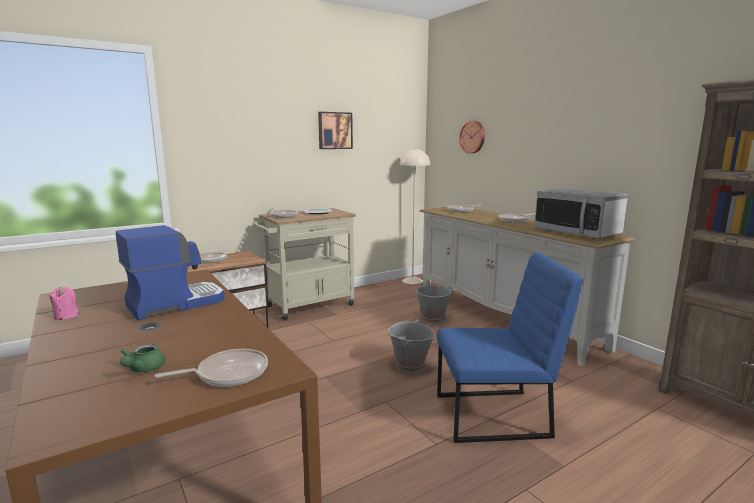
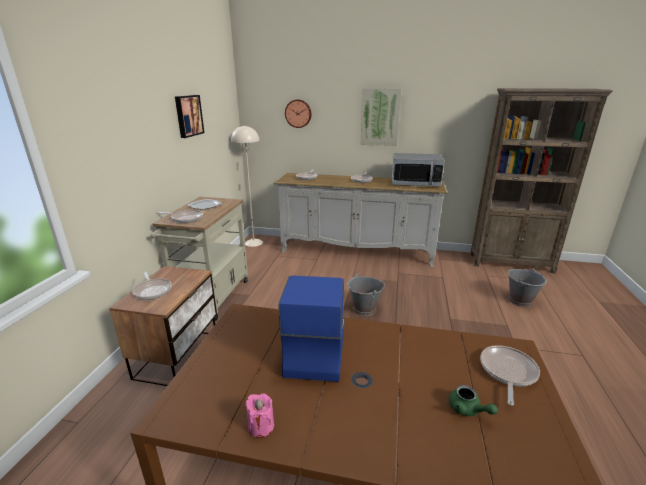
camera: 45 degrees left, 10 degrees up
grey bucket [414,285,454,323] -> grey bucket moved to [507,268,547,307]
blue chair [437,253,583,443] -> none
none -> picture [360,88,402,146]

